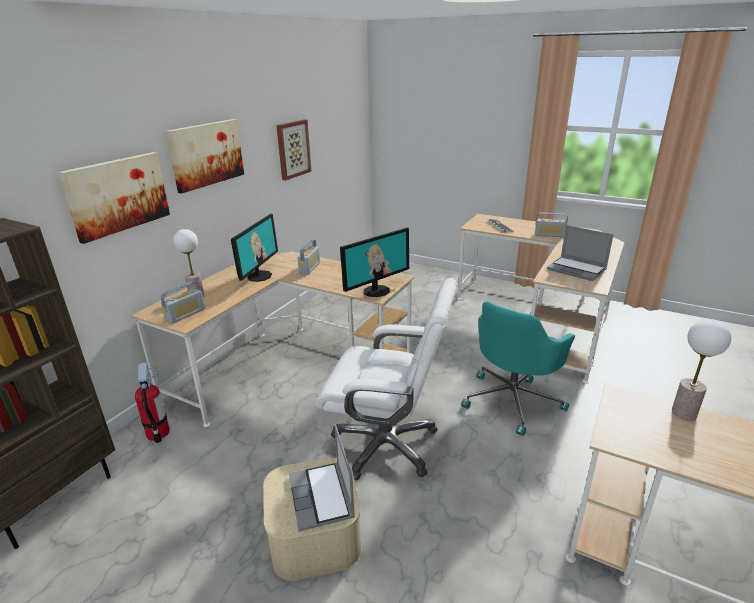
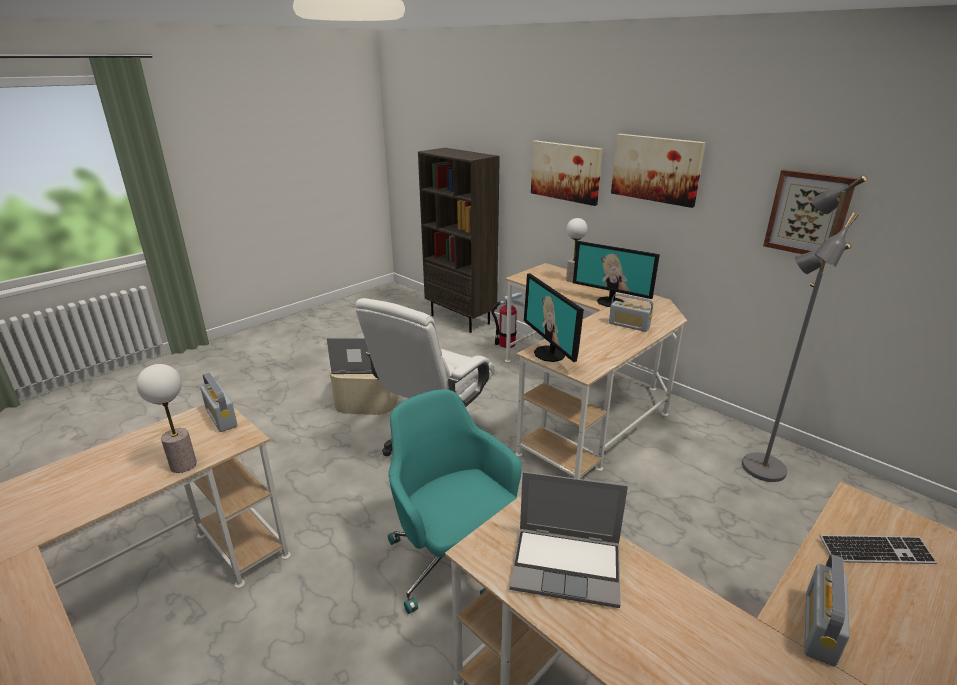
camera: 105 degrees right, 0 degrees up
radio [161,281,205,324] -> radio moved to [200,373,238,432]
laptop [547,225,614,281] -> laptop turned 135 degrees counterclockwise [509,472,628,608]
none -> grey floor lamp [742,175,867,482]

